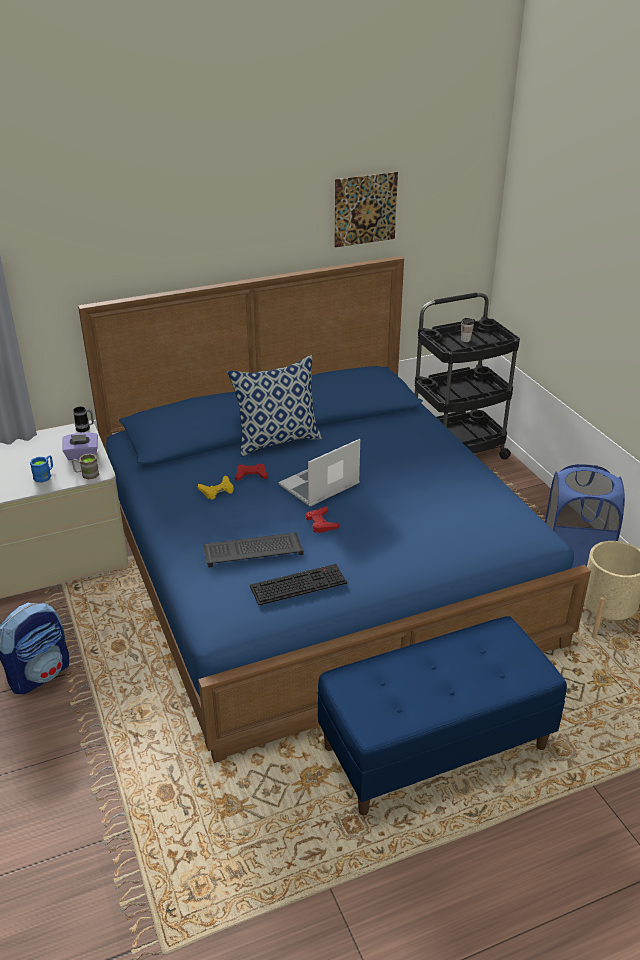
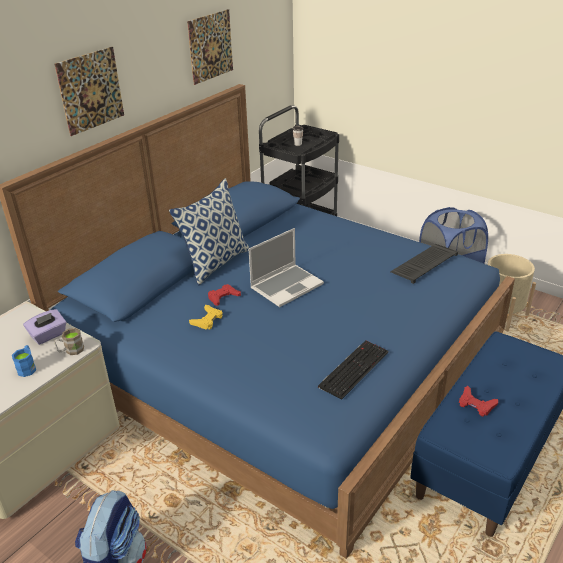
camera: 30 degrees left, 0 degrees up
mug [73,406,94,432] -> none
keyboard [203,532,304,567] -> keyboard moved to [390,244,458,284]
laptop [279,439,360,507] -> laptop turned 150 degrees counterclockwise [248,228,324,307]
red game controller [306,506,339,533] -> red game controller moved to [459,386,498,417]
none -> picture [55,47,124,136]

